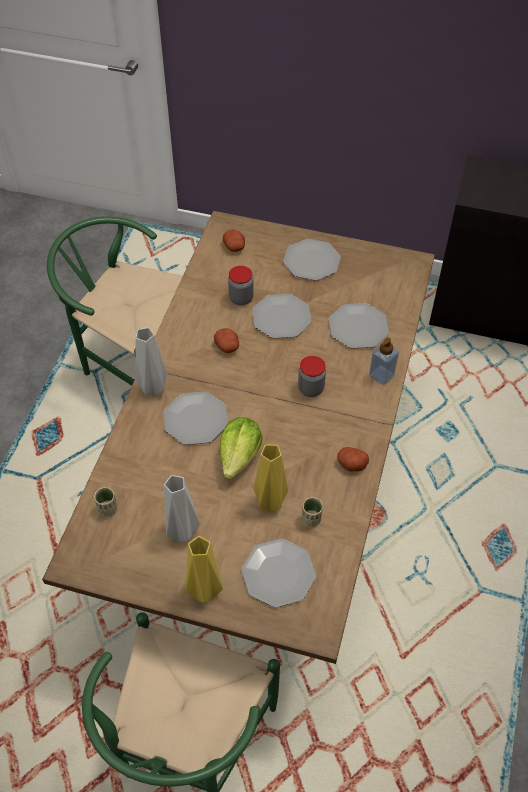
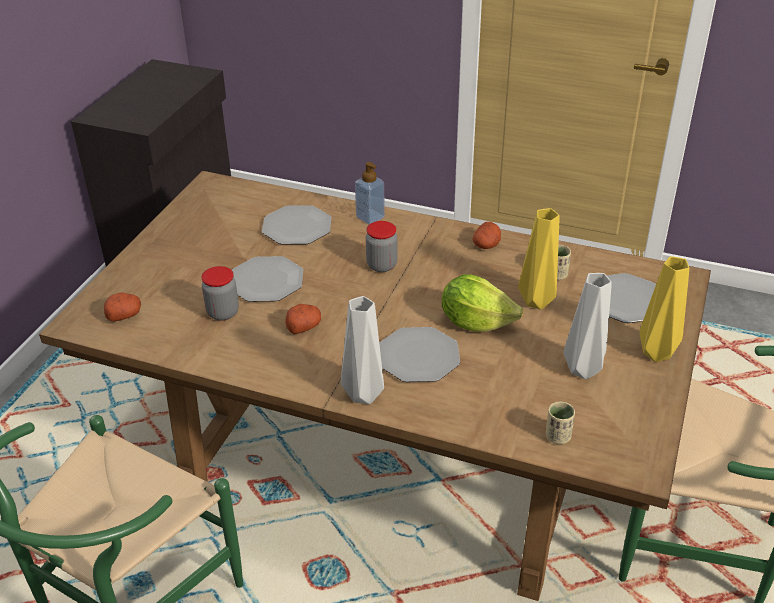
camera: 85 degrees left, 15 degrees down
plate [283,239,341,281] -> none

